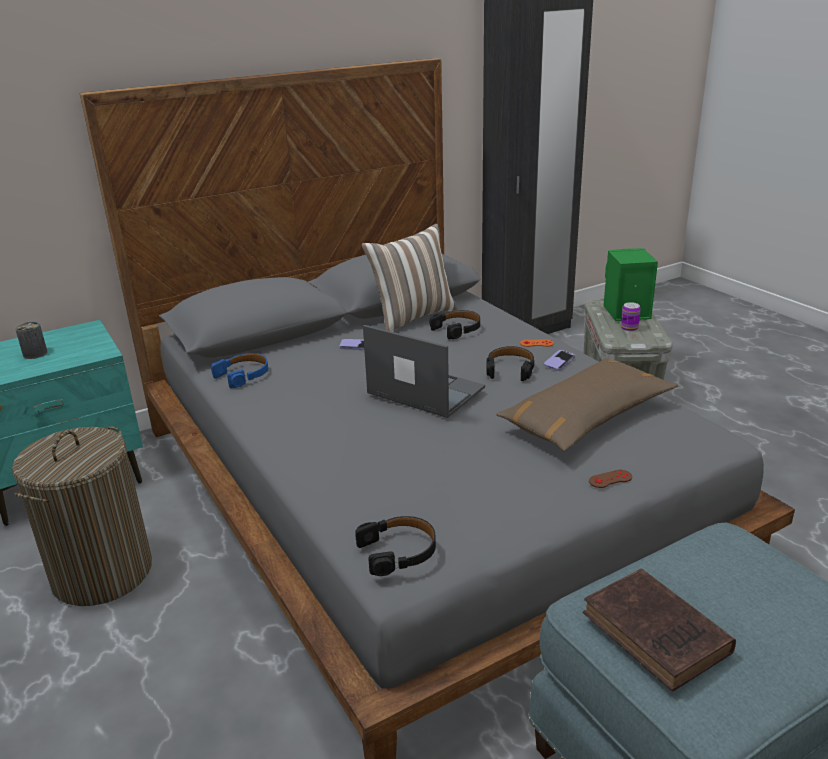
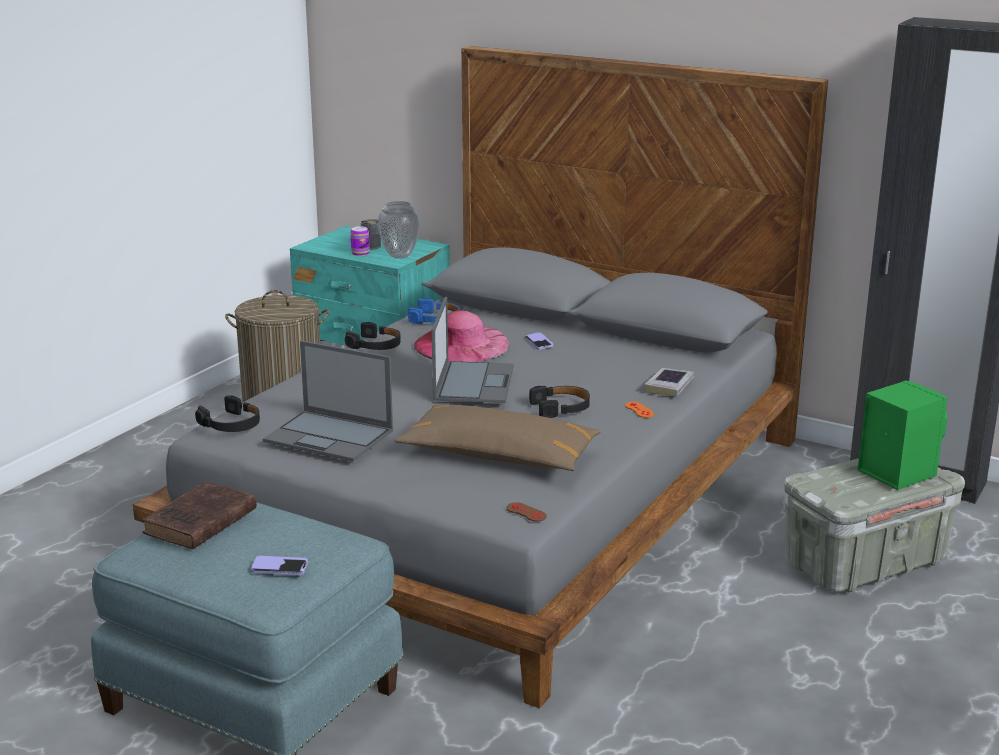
camera: 60 degrees right, 5 degrees down
pillow [362,224,457,332] -> none
black headphones [429,310,480,339] -> black headphones moved to [345,322,401,350]
phone [544,350,575,371] -> phone moved to [251,556,308,575]
brown game controller [589,470,632,488] -> brown game controller moved to [506,502,547,522]
can [621,302,641,331] -> can moved to [350,226,370,256]
none -> laptop [263,341,393,461]
none -> vase [377,201,420,258]
none -> pink hat [414,310,510,362]
none -> book [644,368,694,396]

